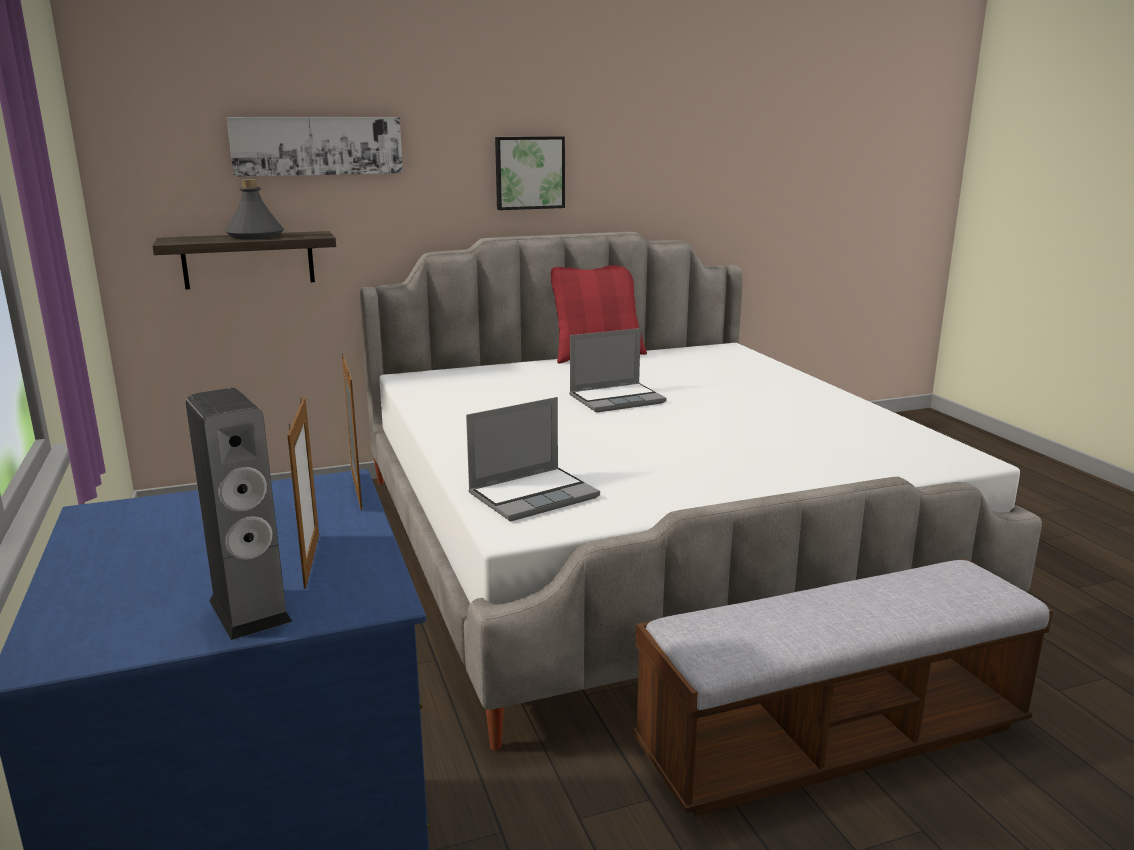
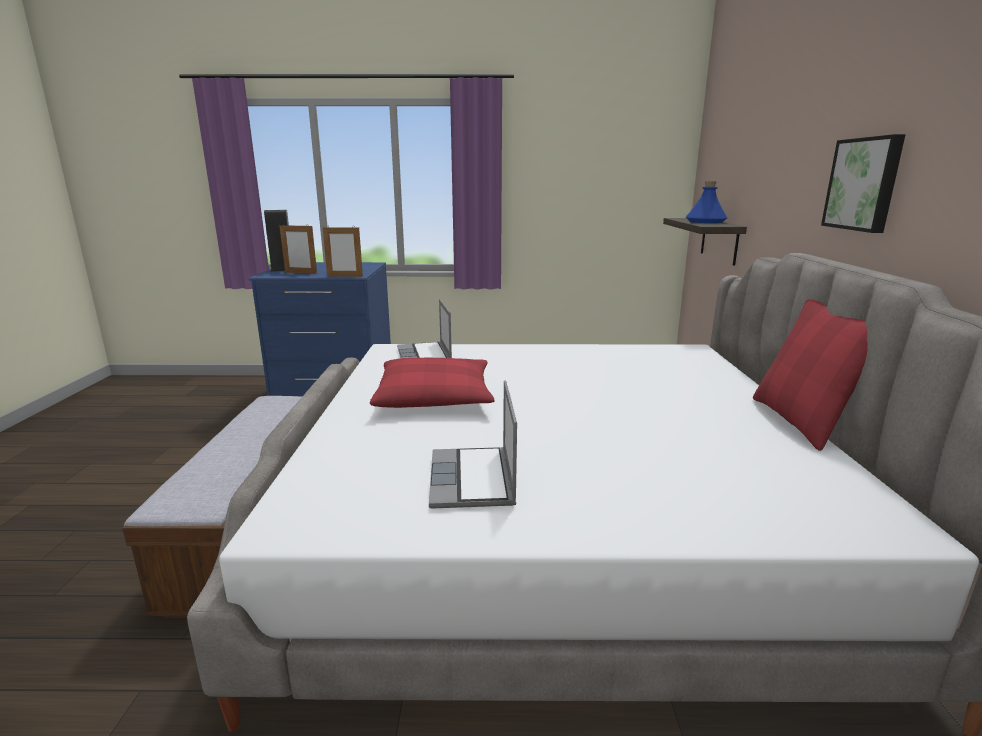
camera: 110 degrees right, 0 degrees up
grey bottle [225,179,284,239] -> blue bottle [686,181,727,223]
picture [227,117,403,177] -> none
laptop [569,328,667,413] -> laptop moved to [429,380,517,509]
none -> red pillow [370,358,495,408]

